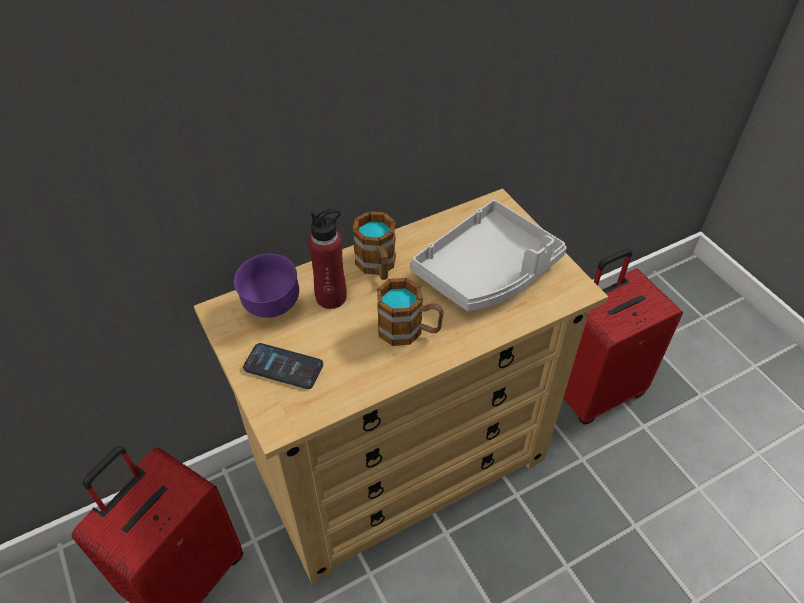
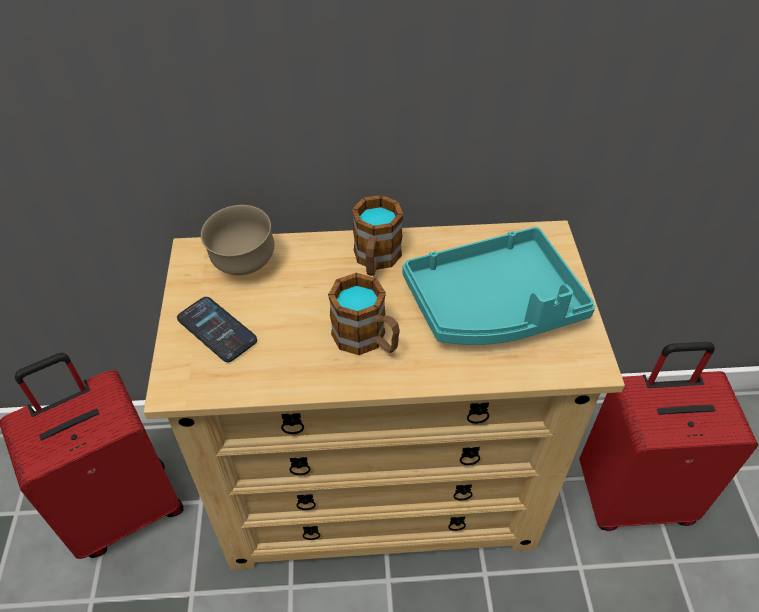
camera: 25 degrees right, 0 degrees up
purple bowl [234,254,299,318] -> brown bowl [201,205,274,275]
red bottle [308,208,347,309] -> none
grey tray [410,200,567,311] -> turquoise tray [403,227,595,345]

